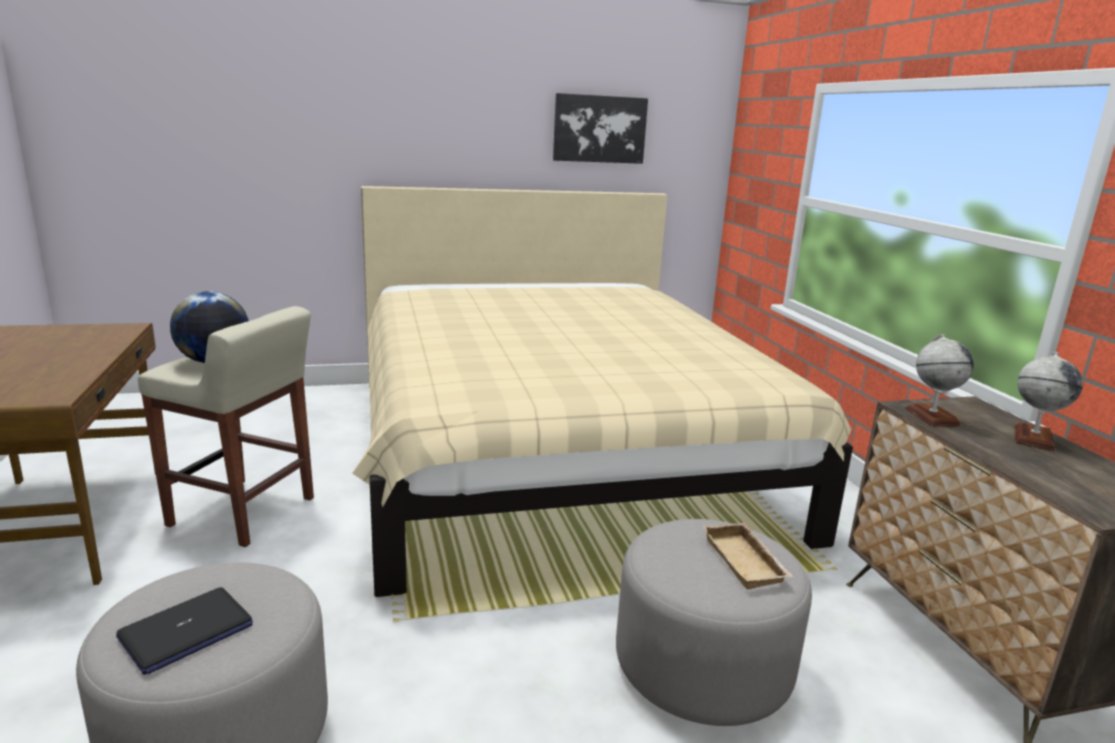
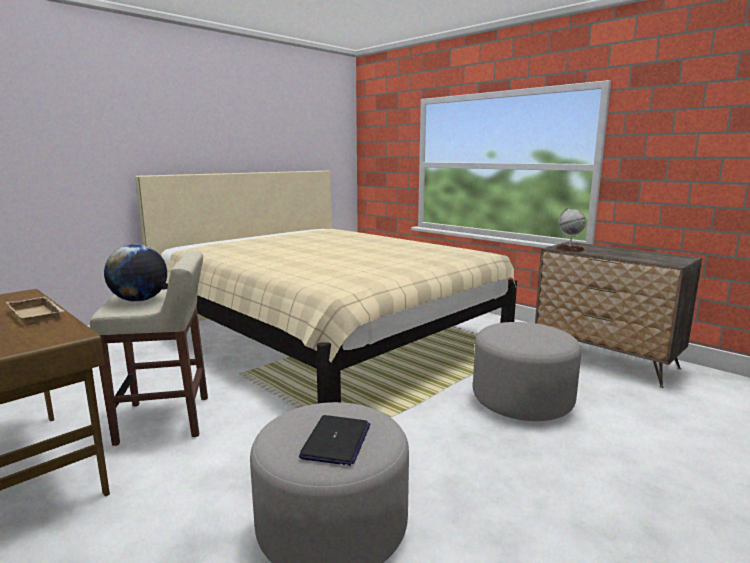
camera: 30 degrees left, 5 degrees down
picture [553,93,648,164] -> none
beige tray [703,523,793,590] -> beige tray moved to [6,296,64,325]
globe [1014,352,1083,451] -> none

